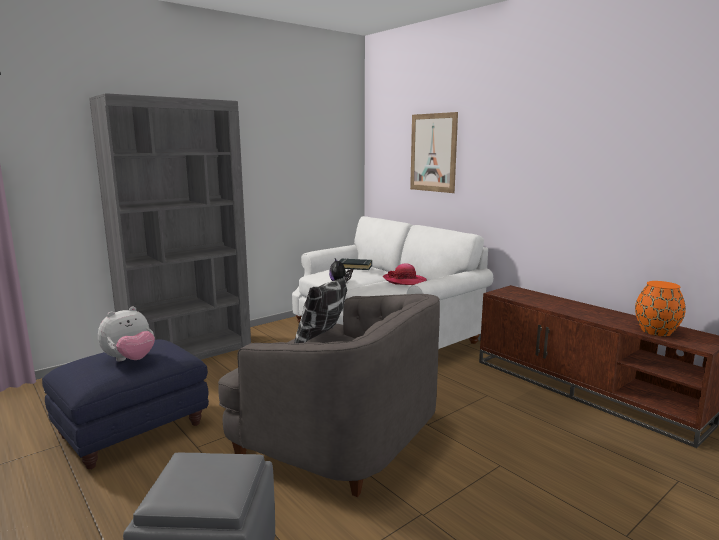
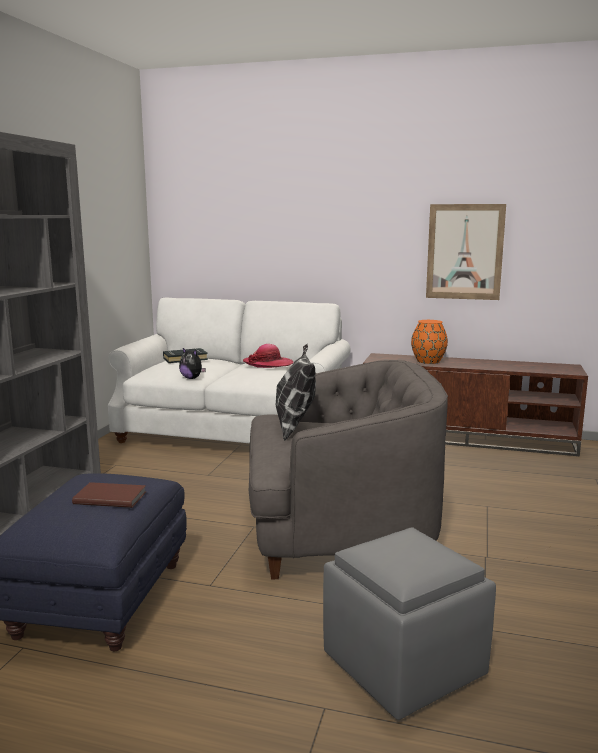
camera: 35 degrees left, 0 degrees up
plush toy [98,307,155,361] -> brown book [72,482,146,508]
picture [410,112,458,193] -> picture moved to [426,204,506,300]
orange vase [635,281,686,336] -> orange vase moved to [411,320,448,364]

